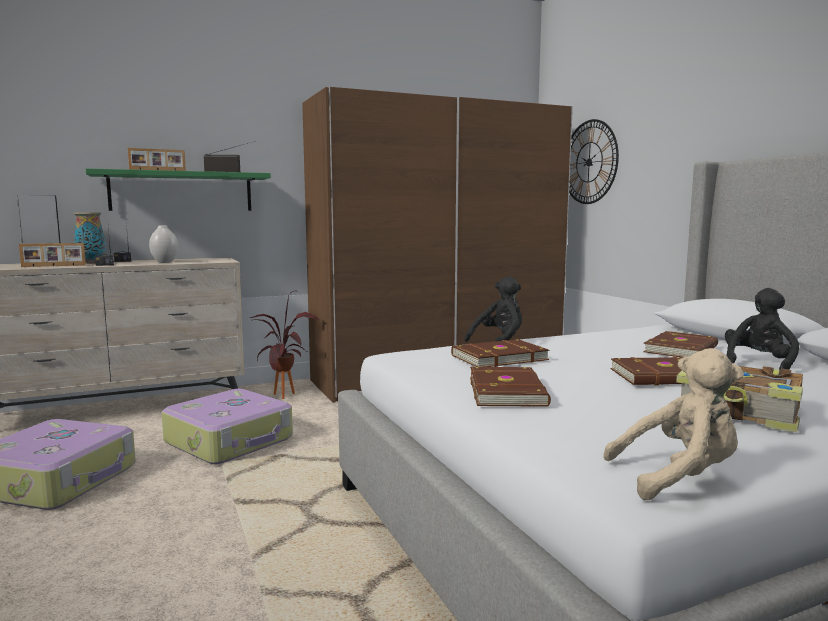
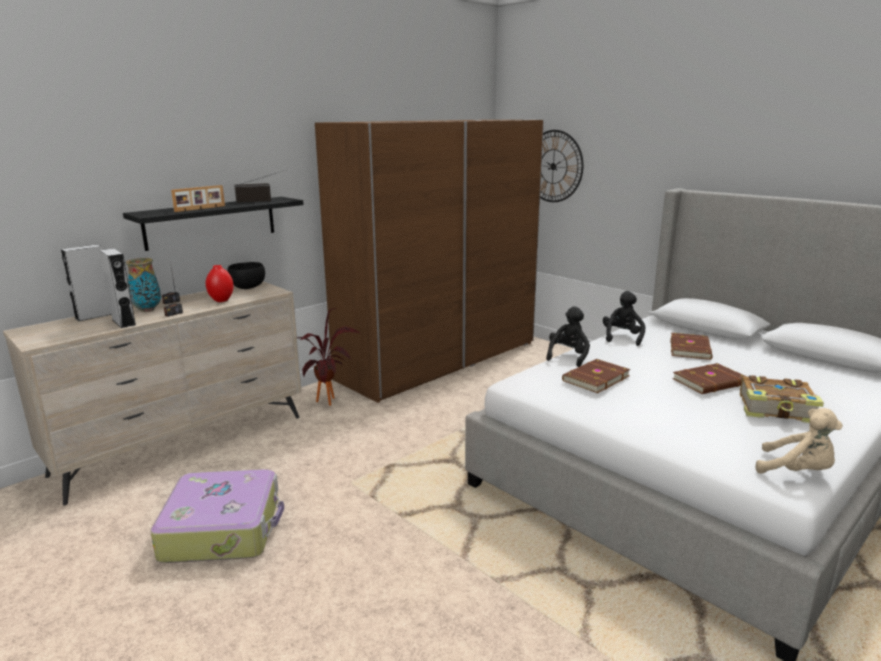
camera: 20 degrees left, 10 degrees up
picture frame [19,243,86,267] -> grey speaker [99,248,136,328]
green shelf [86,168,271,211] -> black shelf [123,197,304,251]
white vase [149,225,178,263] -> red vase [206,265,234,302]
suitcase [161,389,293,464] -> none
brown book [470,367,551,407] -> none
beige plush toy [603,348,744,500] -> beige plush toy turned 60 degrees clockwise [756,408,843,473]
black plush toy [725,288,799,370] -> black plush toy moved to [603,291,645,346]
none -> black bowl [227,262,265,289]

